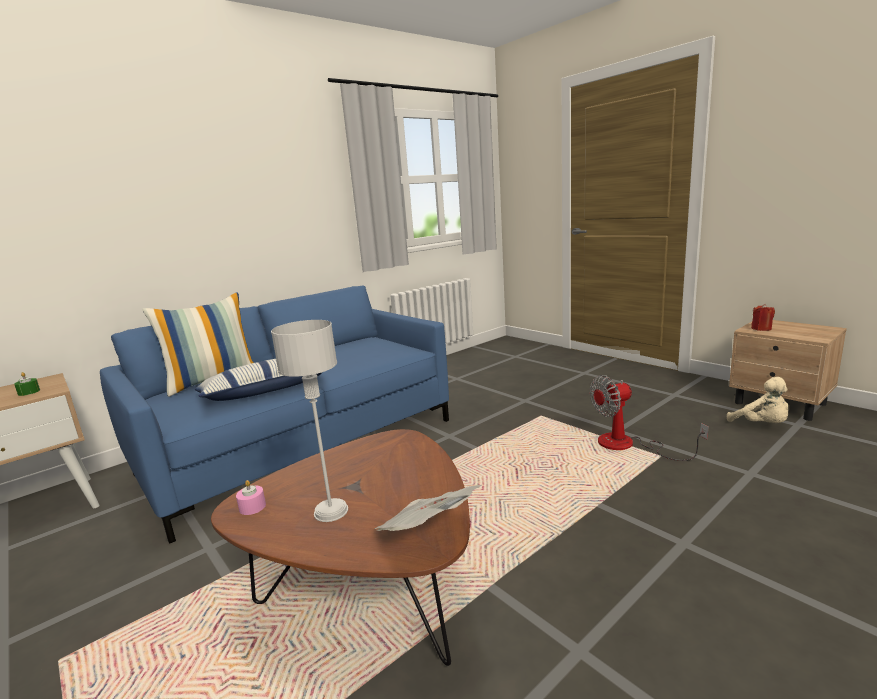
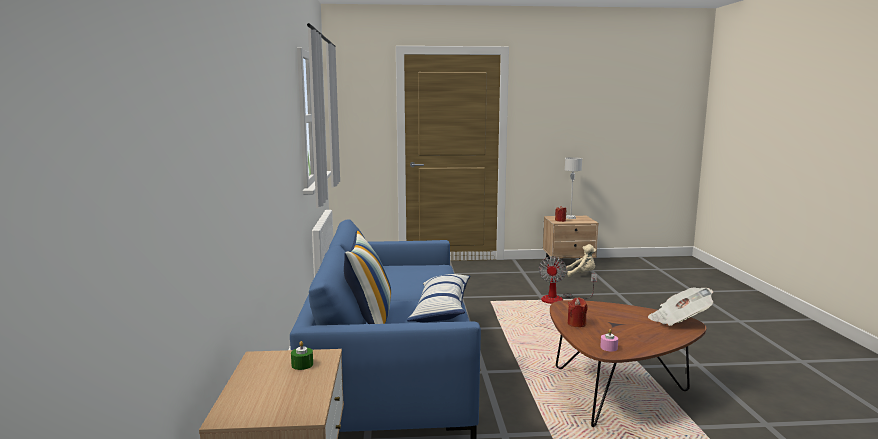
camera: 55 degrees left, 5 degrees down
grey table lamp [271,320,348,522] -> grey table lamp moved to [565,157,582,219]
none -> red candle [568,298,587,327]

